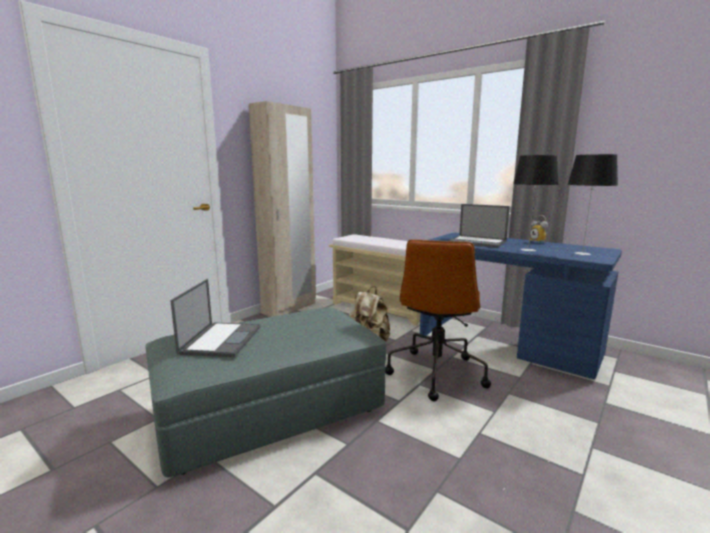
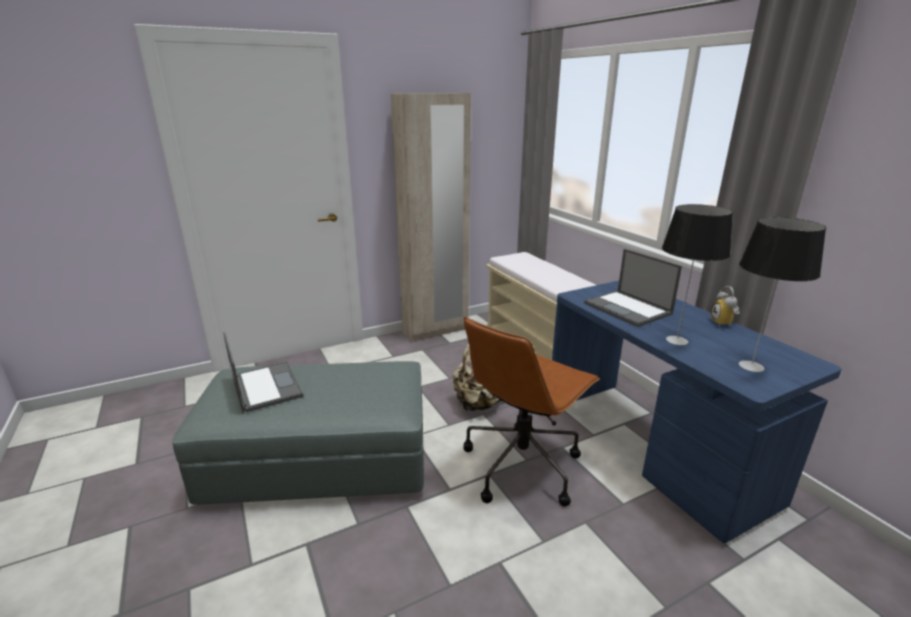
camera: 25 degrees right, 10 degrees up
laptop [170,279,261,357] -> laptop turned 60 degrees counterclockwise [223,332,304,413]

